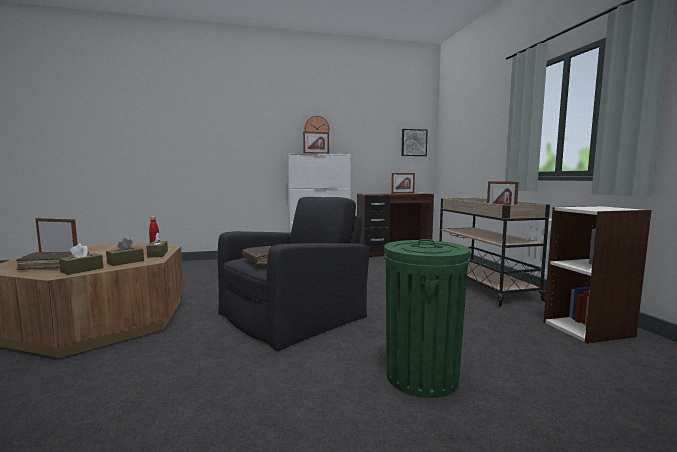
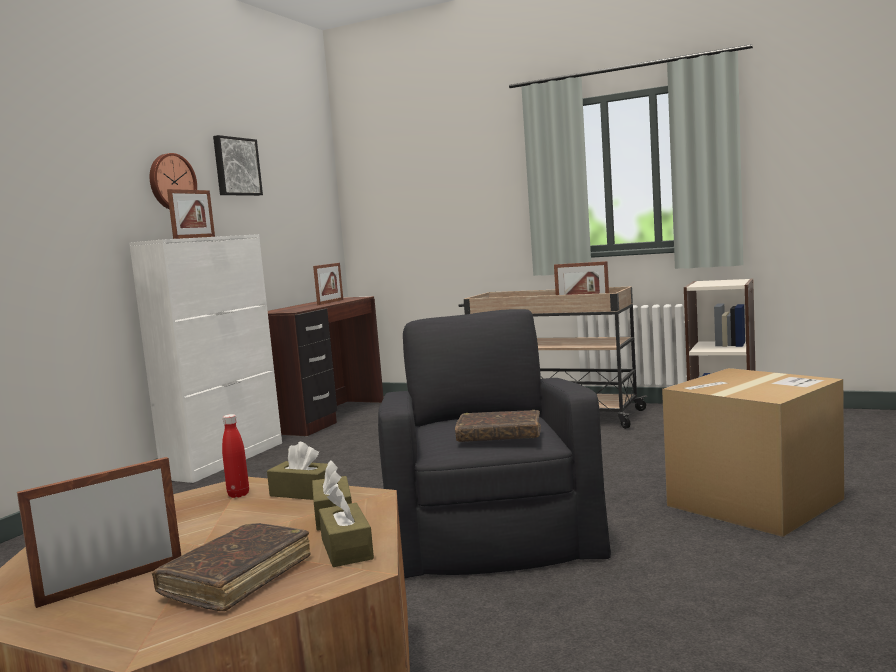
camera: 50 degrees left, 0 degrees up
green trash can [384,239,470,398] -> cardboard box [662,368,844,537]
picture [401,129,428,156] -> picture moved to [213,135,263,196]

